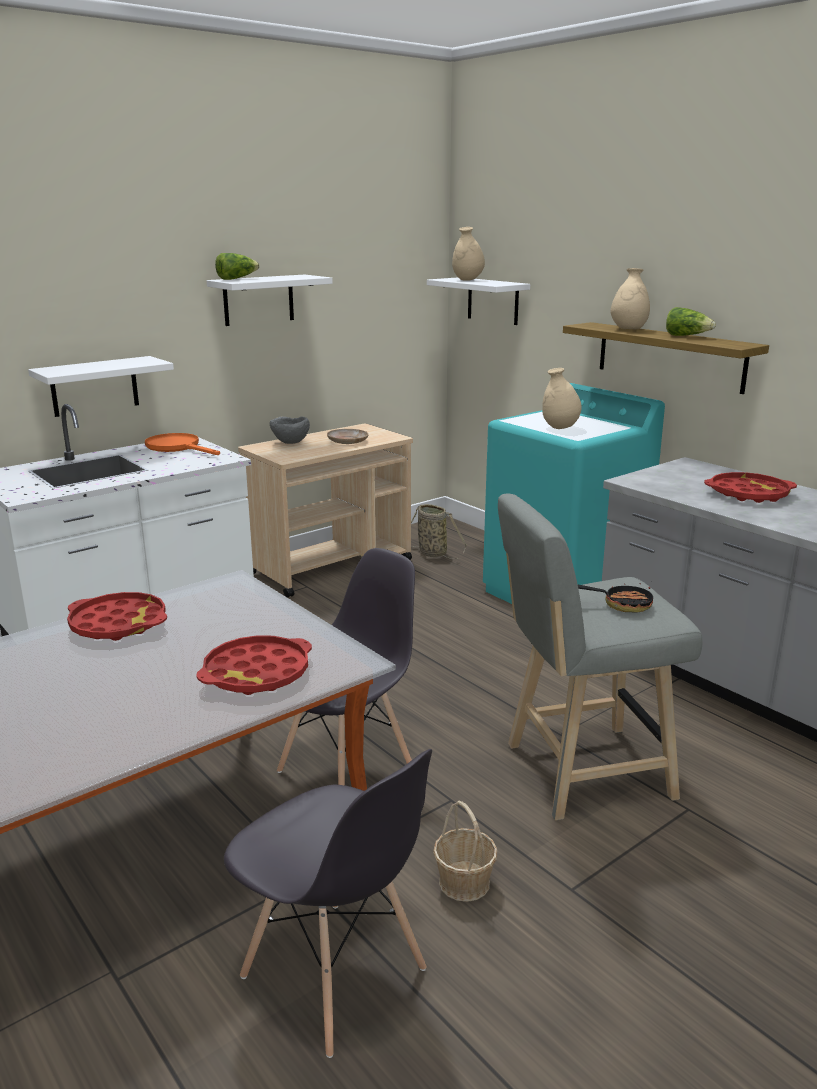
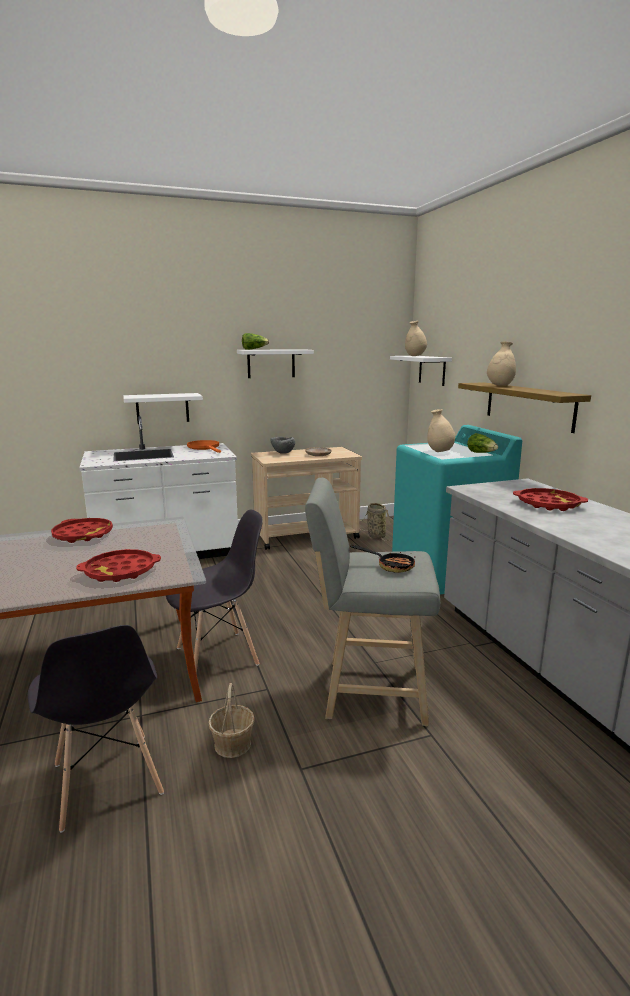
camera: 20 degrees right, 5 degrees down
lettuce [666,307,716,336] -> lettuce moved to [467,433,498,453]

